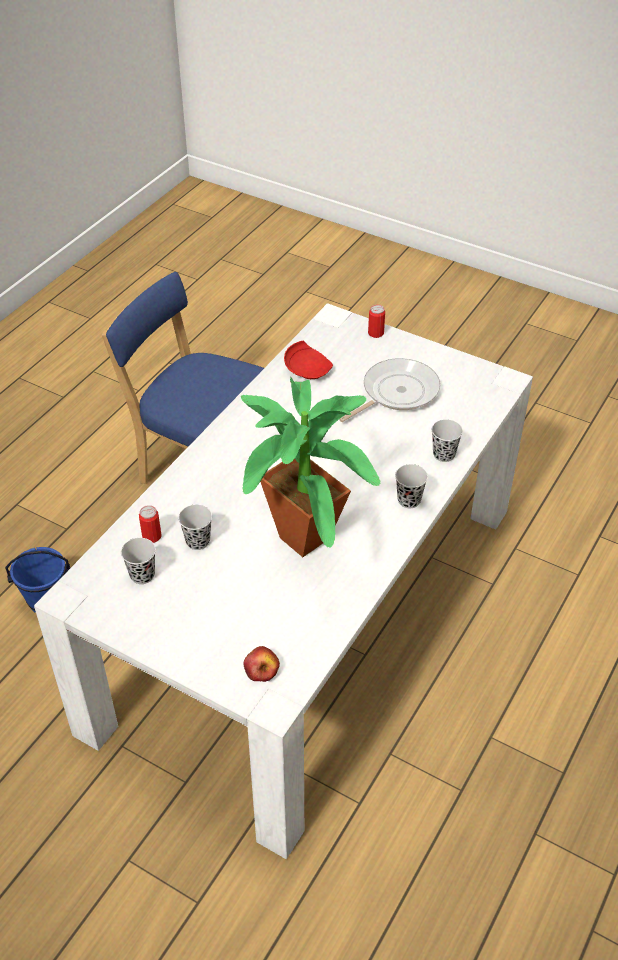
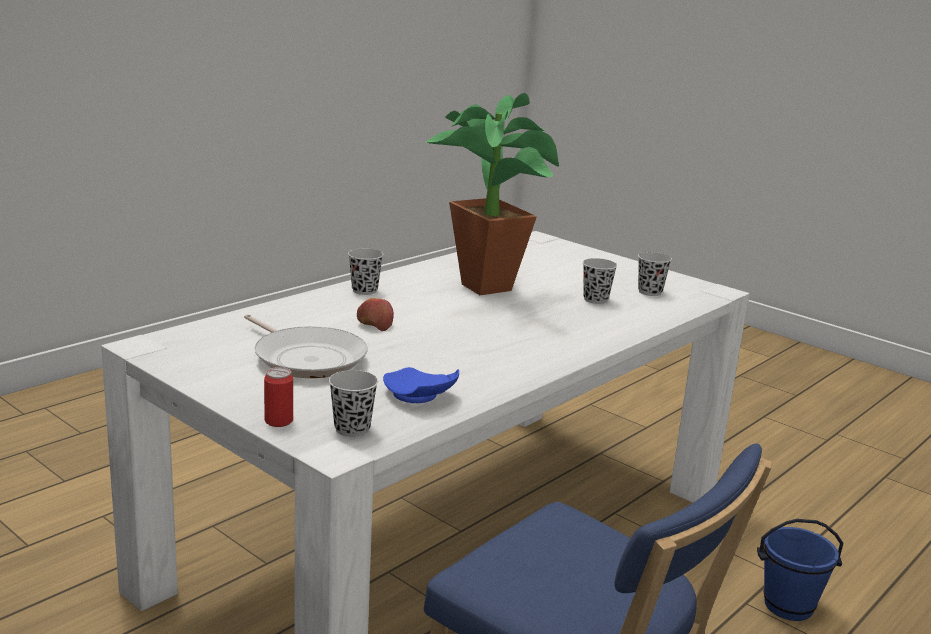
camera: 170 degrees left, 25 degrees down
can [139,505,162,543] -> none
apple [244,646,280,682] -> apple moved to [357,298,394,331]
red plate [284,341,333,379] -> blue plate [383,367,459,403]
frying pan [339,358,440,422] -> frying pan turned 105 degrees counterclockwise [244,314,368,378]
black cup [432,419,463,462] -> black cup moved to [329,370,378,437]

